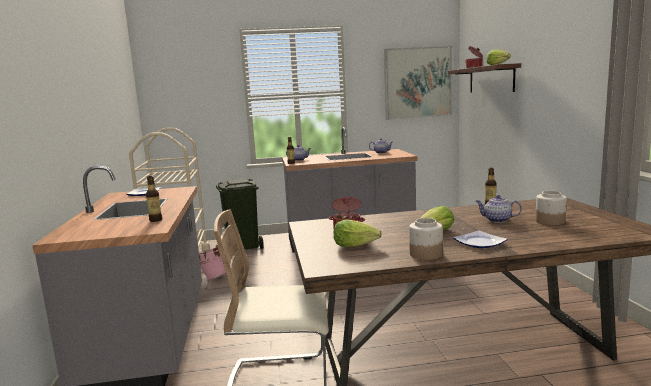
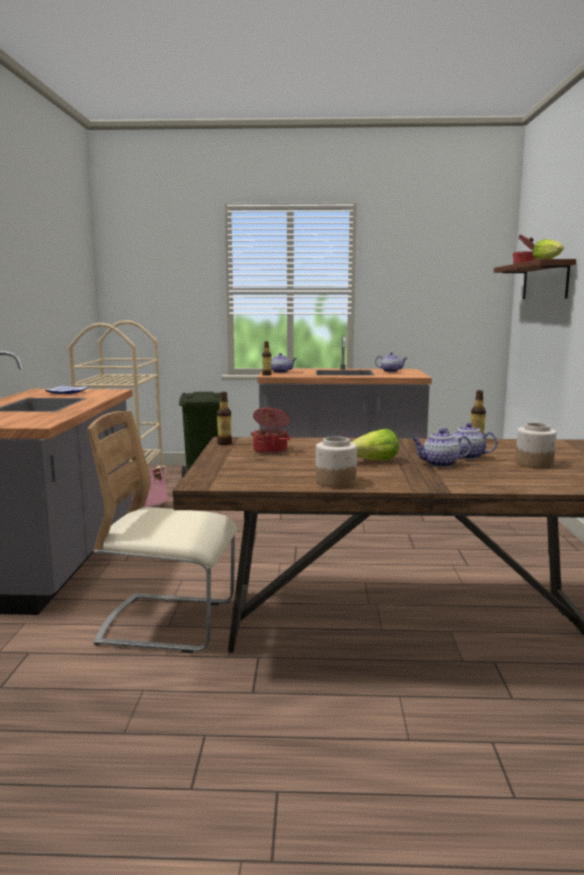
camera: 10 degrees right, 0 degrees up
bottle [146,176,162,222] -> bottle moved to [217,392,232,445]
lettuce [334,220,382,247] -> none
picture [384,46,452,120] -> none
plate [453,230,507,248] -> none
none -> teapot [412,429,472,467]

